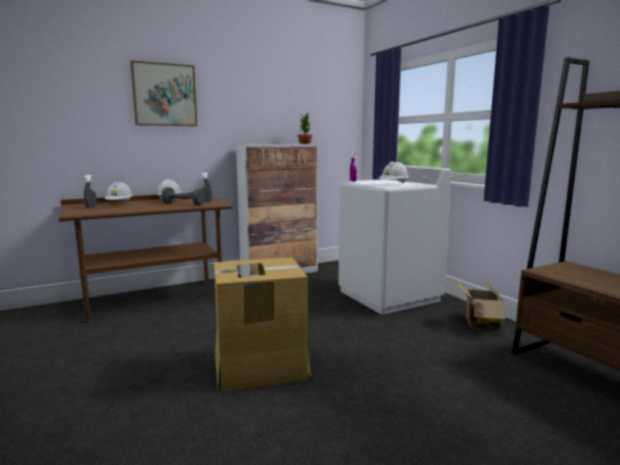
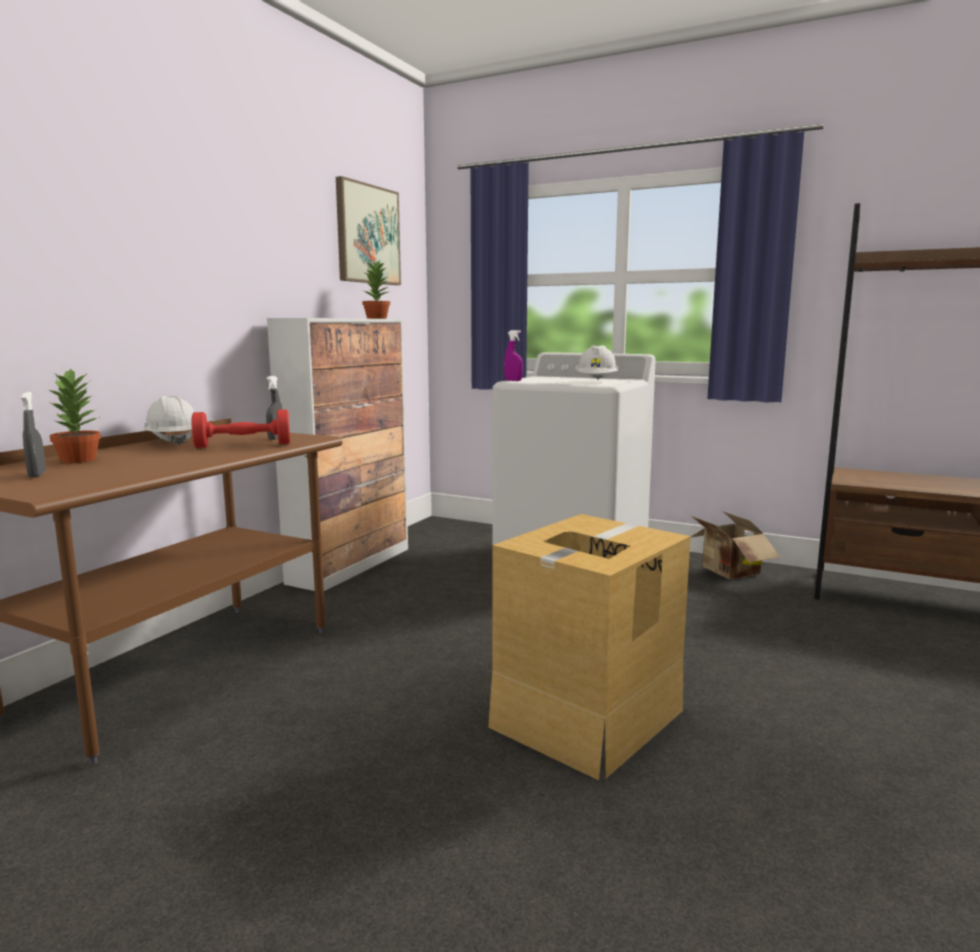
camera: 35 degrees left, 0 degrees up
white hard hat [104,182,133,202] -> potted plant [46,368,101,463]
picture [130,61,197,126] -> picture moved to [336,176,401,285]
grey dumbbell [161,187,205,205] -> red dumbbell [192,409,290,448]

